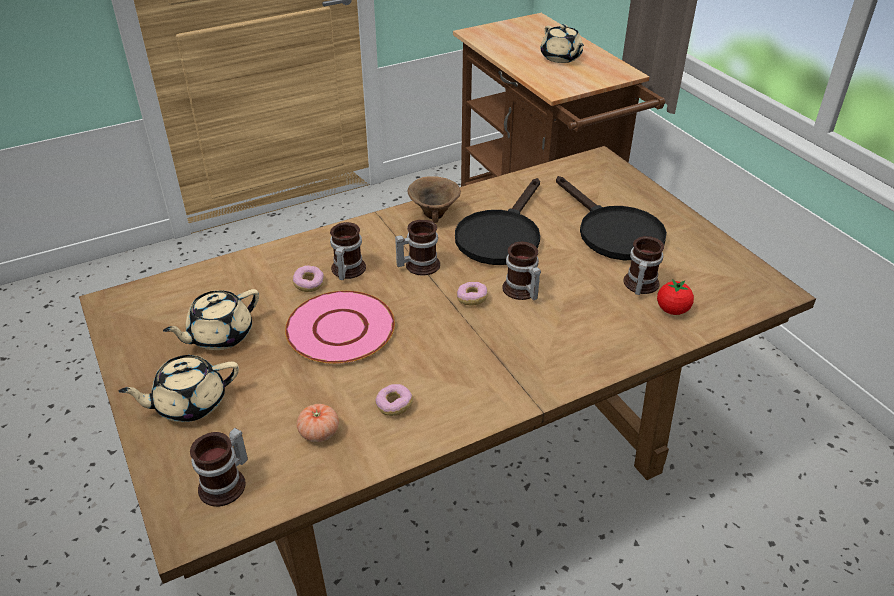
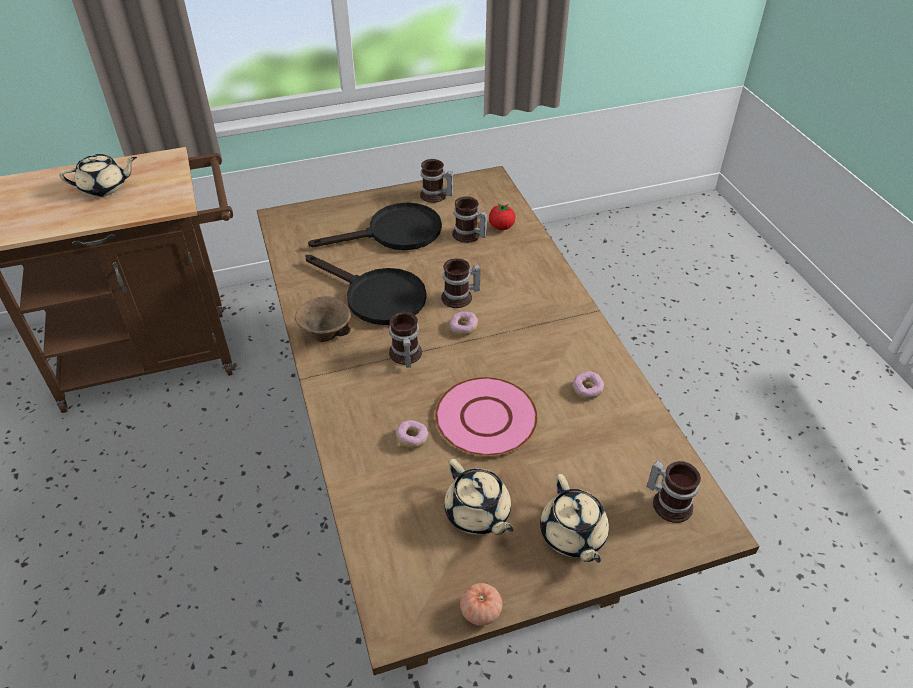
camera: 80 degrees left, 5 degrees up
tomato [297,404,339,442] -> tomato moved to [460,583,502,626]
mug [330,222,366,280] -> mug moved to [420,159,453,203]

